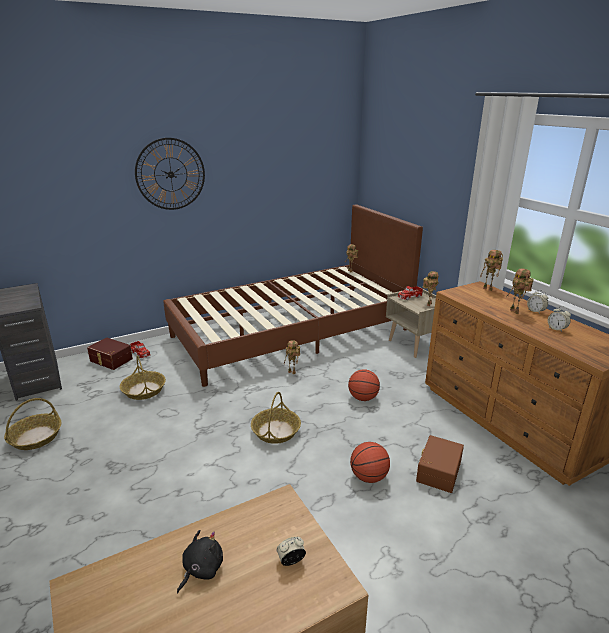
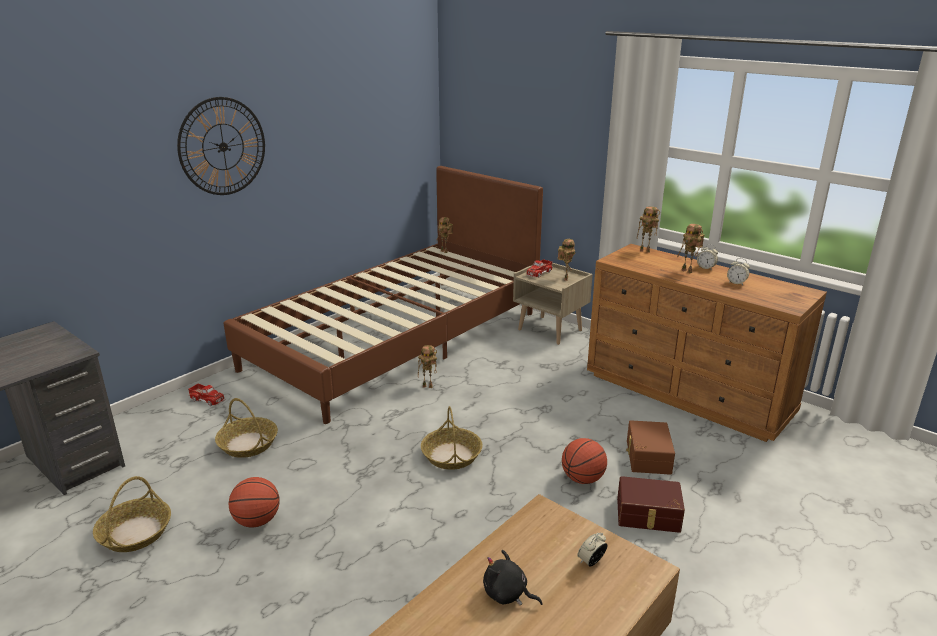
camera: 20 degrees left, 0 degrees up
brown storage box [87,337,133,370] -> brown storage box moved to [617,476,685,533]
black plush toy [177,530,223,593] -> black plush toy turned 75 degrees counterclockwise [483,550,542,606]
basketball [348,369,380,401] -> basketball moved to [229,477,280,527]

